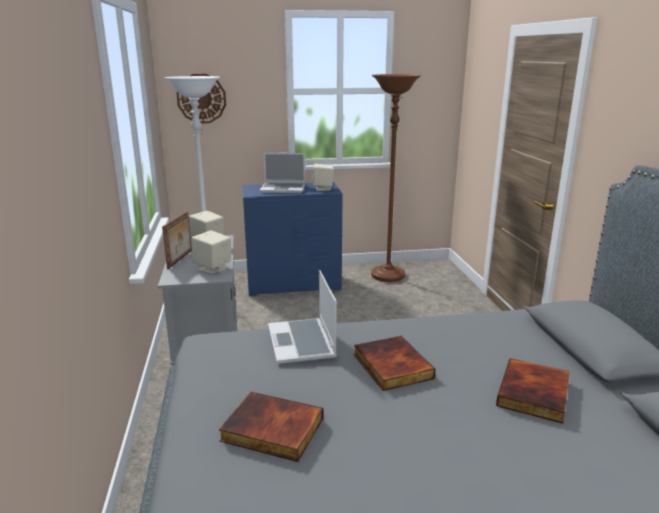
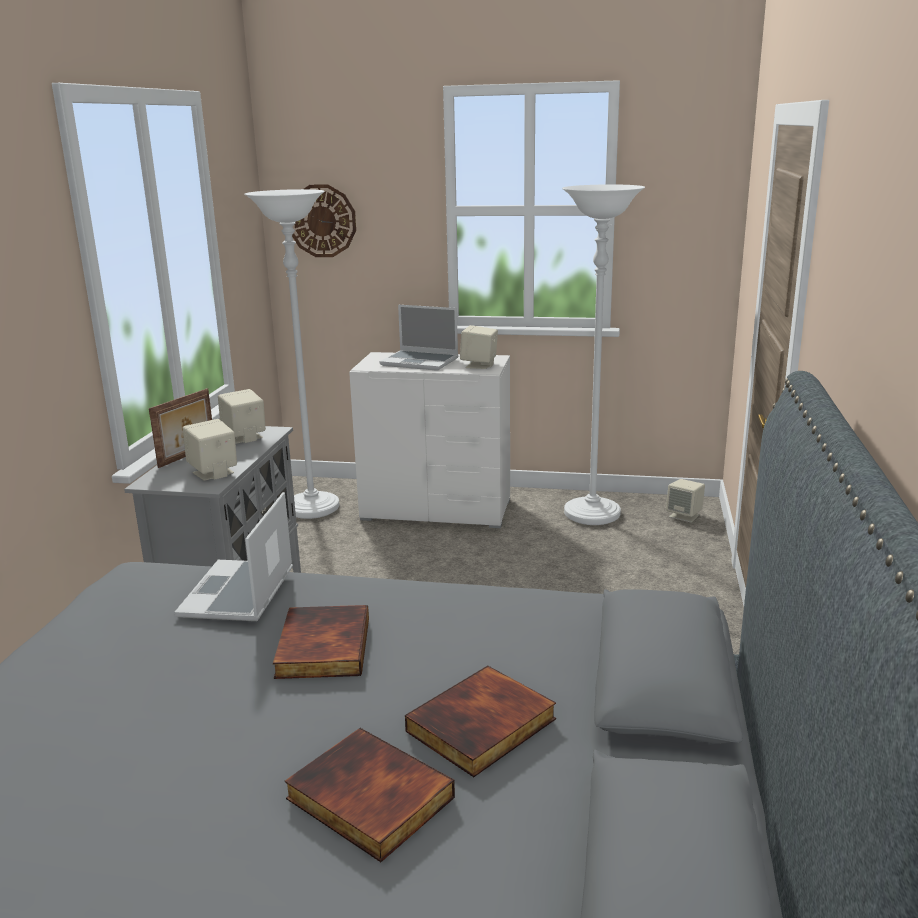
camera: 20 degrees right, 0 degrees up
book [219,392,323,462] -> book moved to [285,728,455,862]
blue dresser [243,182,342,297] -> white dresser [349,352,510,528]
brown floor lamp [371,74,422,282] -> white floor lamp [562,184,645,525]
none -> beige speaker [666,479,705,523]

